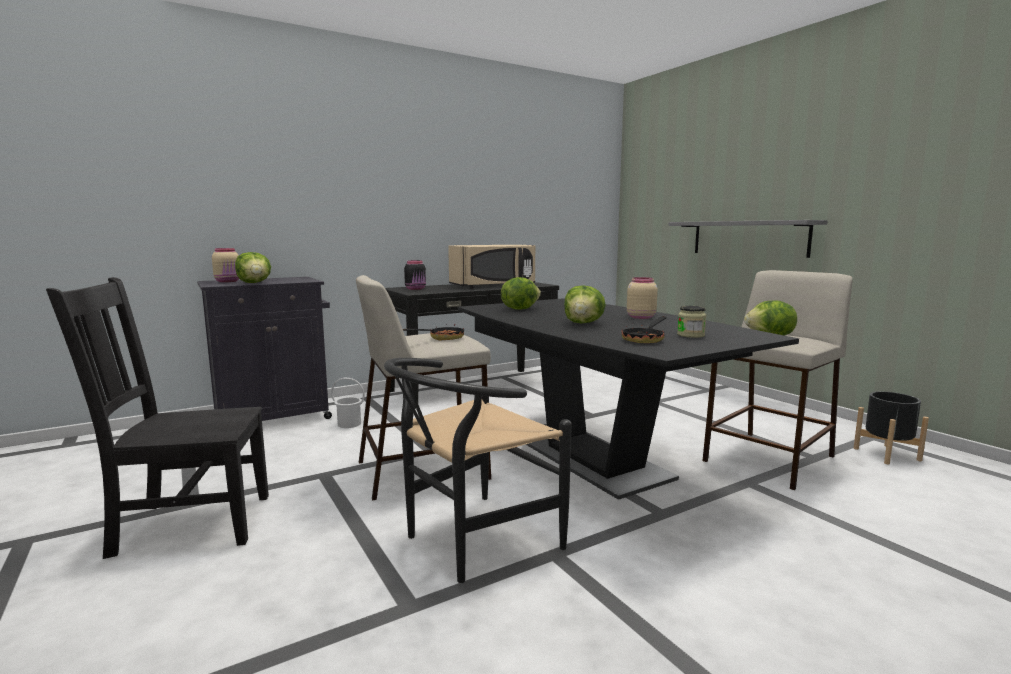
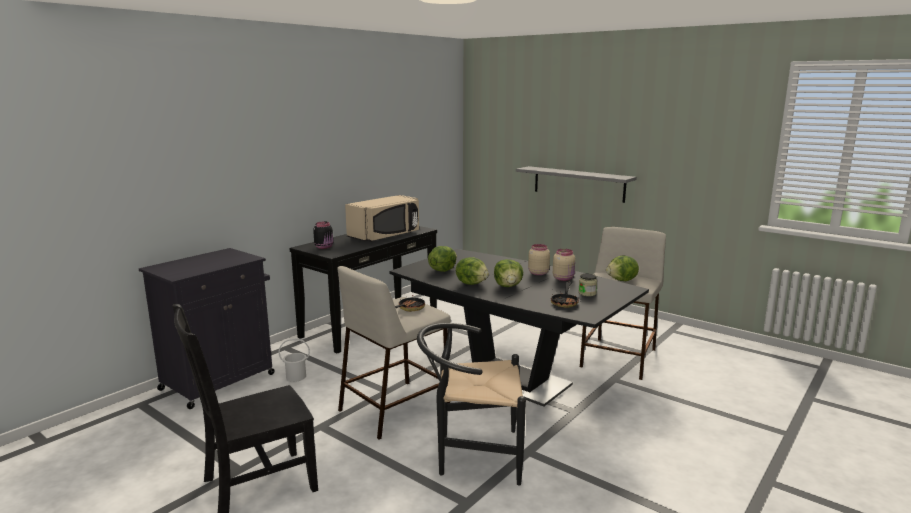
camera: 20 degrees left, 5 degrees up
beige jar [212,248,239,282] -> beige jar moved to [553,249,575,281]
lettuce [235,252,271,283] -> lettuce moved to [456,257,489,285]
black chair [384,358,572,583] -> black chair turned 60 degrees clockwise [417,323,526,485]
black planter [854,391,929,464] -> none

